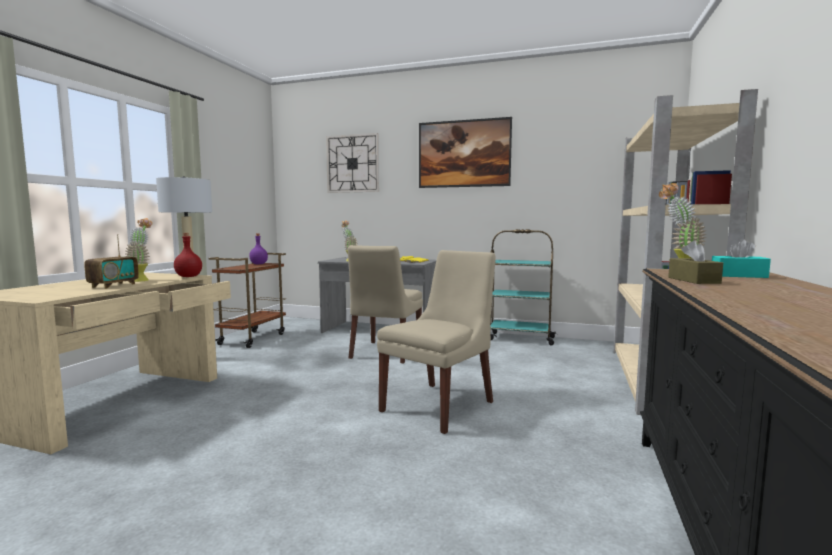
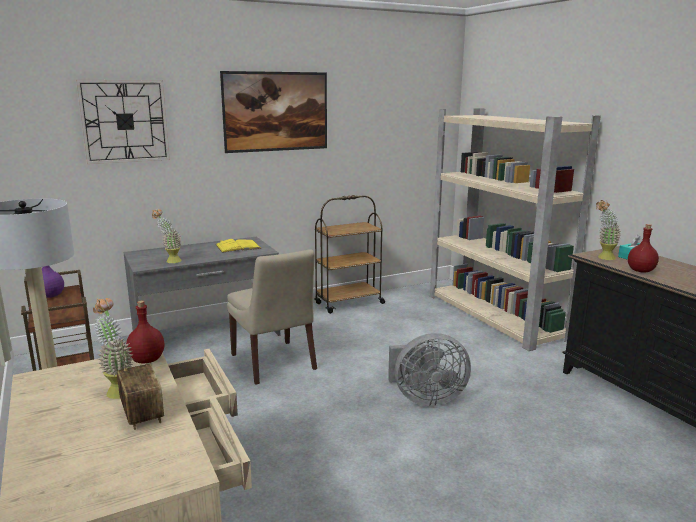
camera: 45 degrees left, 10 degrees up
beige chair [377,250,496,434] -> grey fan [388,333,471,406]
turquoise cart [490,229,558,345] -> brown cart [314,195,385,314]
brown tissue box [668,241,723,284] -> red bottle [628,224,659,273]

